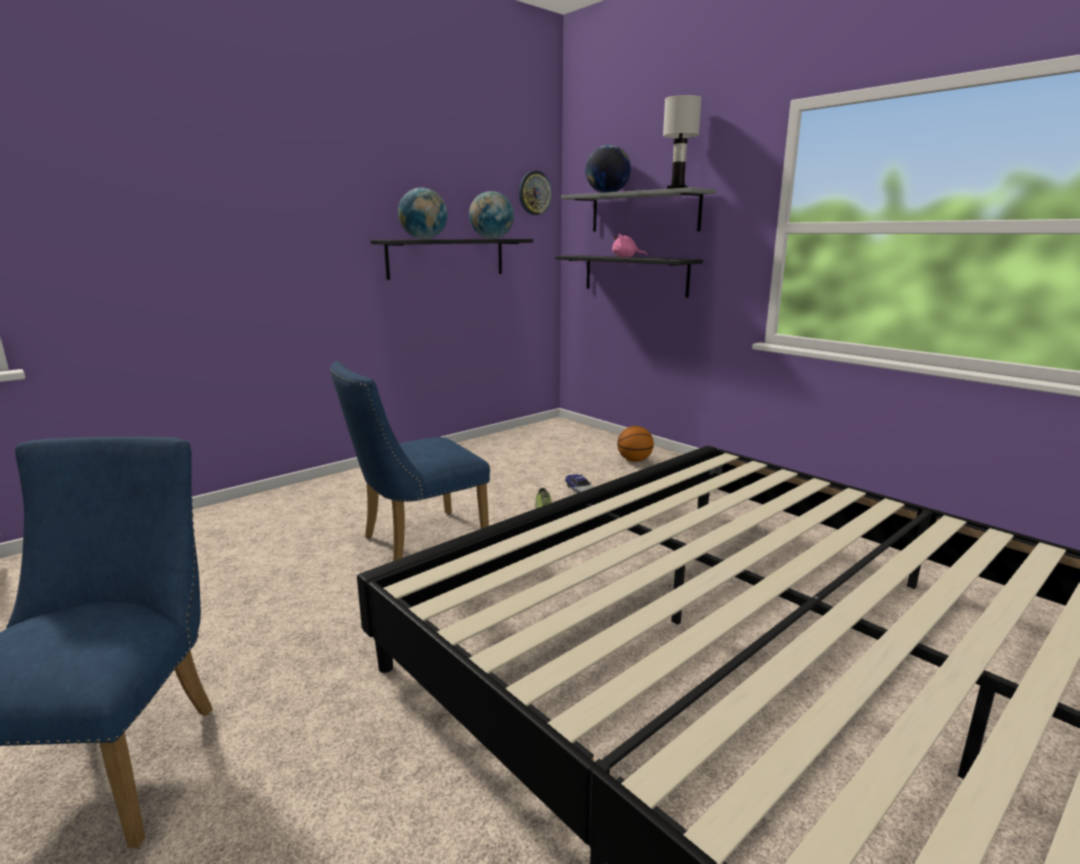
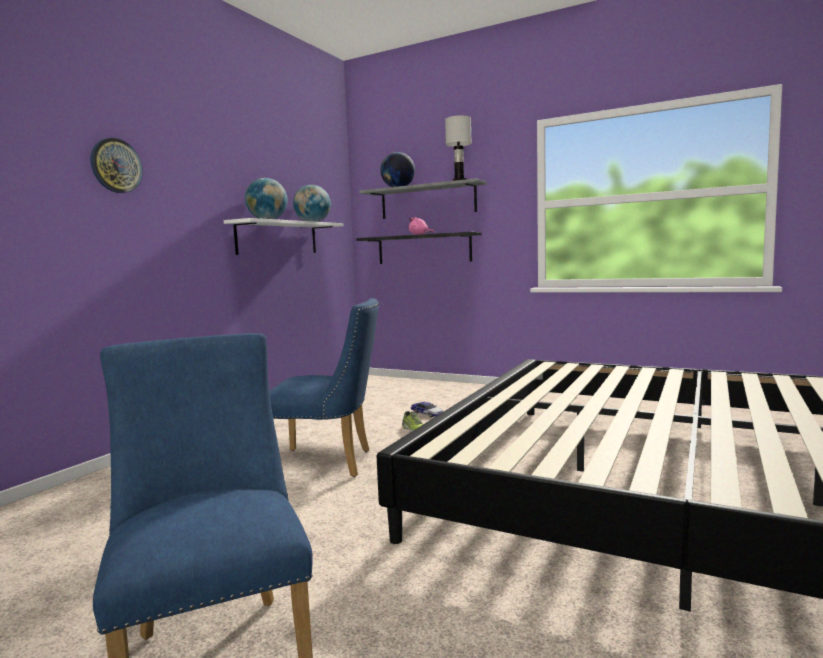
camera: 20 degrees left, 10 degrees down
blue chair [330,361,490,561] -> blue chair turned 120 degrees counterclockwise [269,298,379,477]
black shelf [371,239,533,280] -> white shelf [224,218,344,255]
wall clock [519,171,552,215] -> wall clock moved to [91,138,143,193]
basketball [617,426,654,462] -> none

